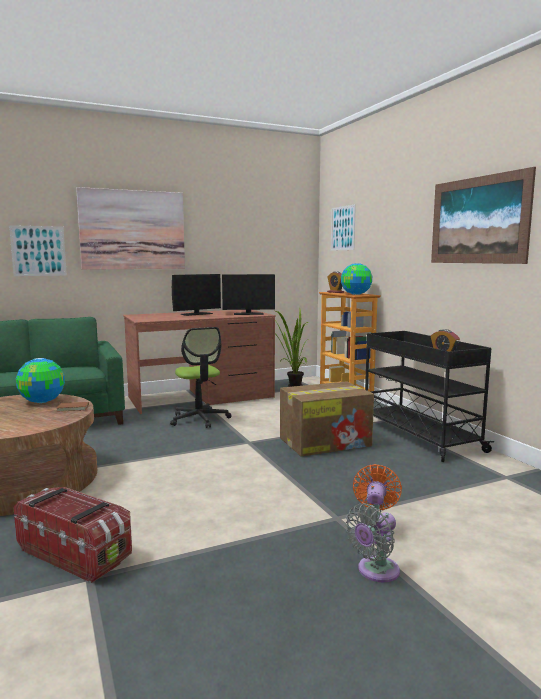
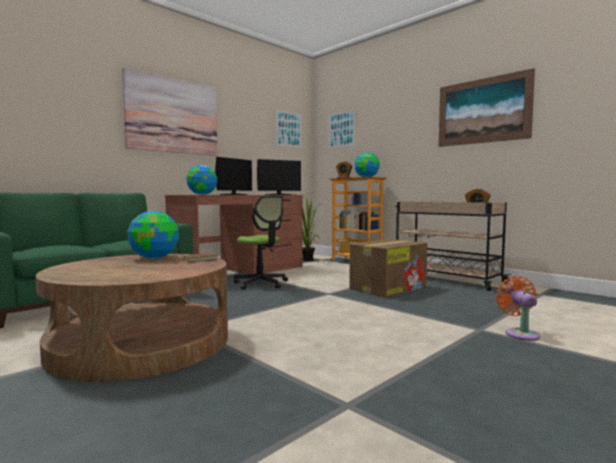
camera: 20 degrees left, 5 degrees down
picture [9,225,67,276] -> picture moved to [276,110,302,148]
storage box [13,487,132,583] -> none
grey fan [345,503,400,582] -> none
black cart [365,331,494,462] -> beige cart [395,201,511,291]
none -> globe [187,165,217,195]

